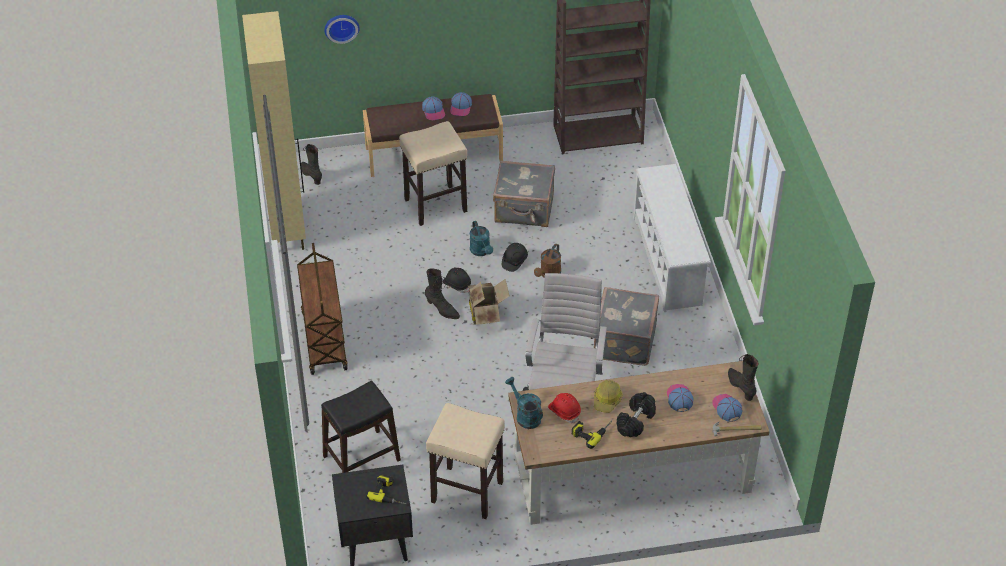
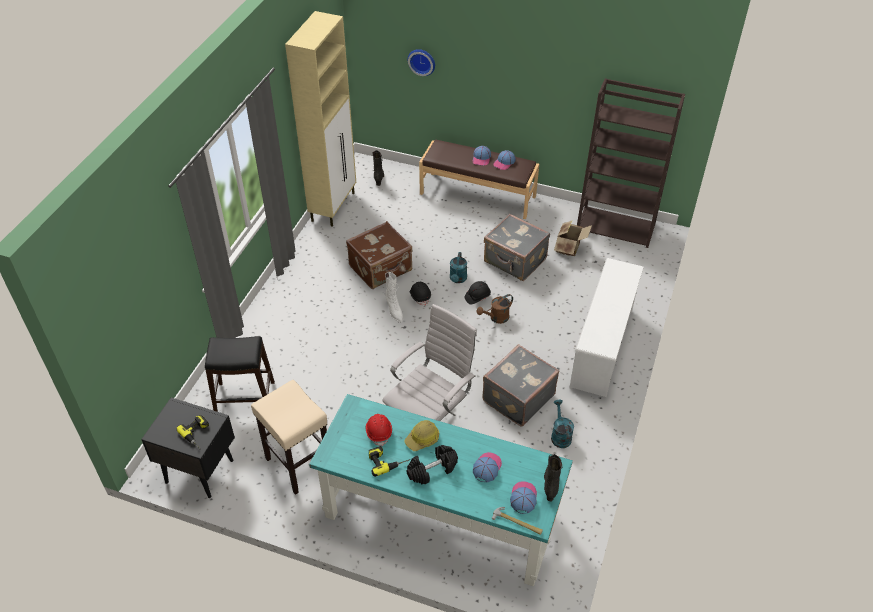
camera: 30 degrees right, 0 degrees up
brown cart [297,243,348,375] -> none
beige stool [399,121,467,226] -> none
black boot [425,268,460,319] -> white boot [385,272,403,323]
cardboard box [468,279,510,325] -> cardboard box moved to [554,221,592,256]
turquoise watering can [505,377,543,429] -> turquoise watering can moved to [551,400,574,448]
brown desk [508,361,770,525] -> turquoise desk [309,394,573,586]
none -> brown suitcase [346,221,412,289]

